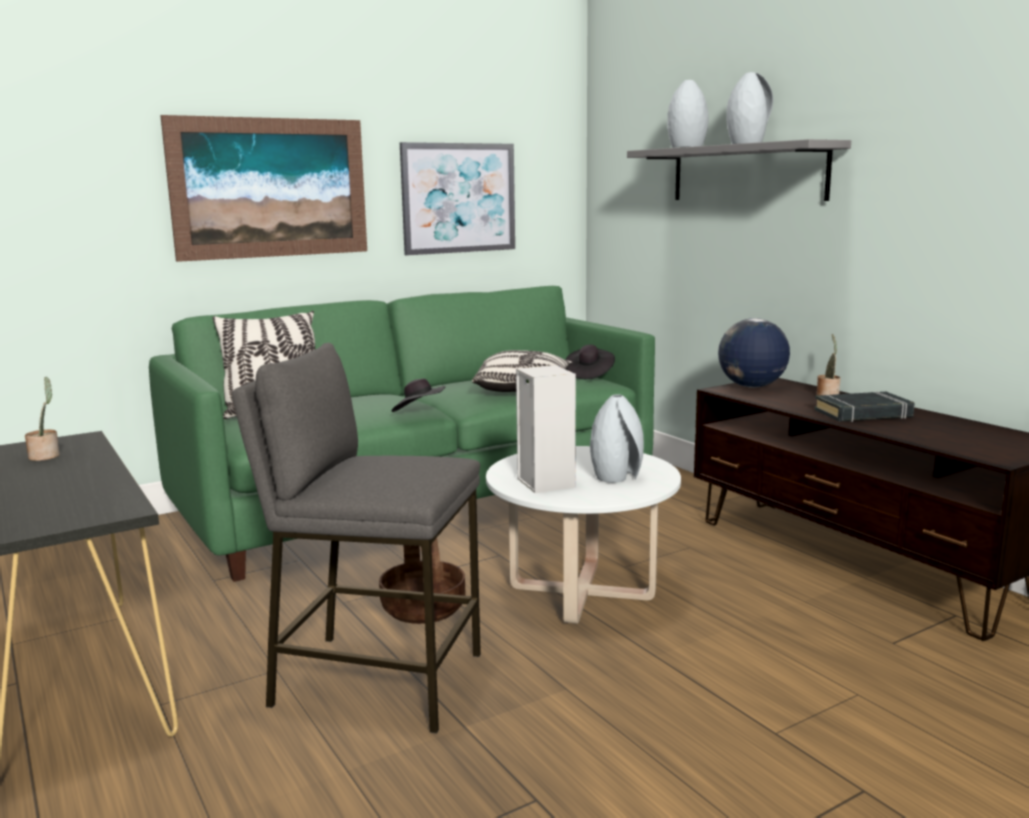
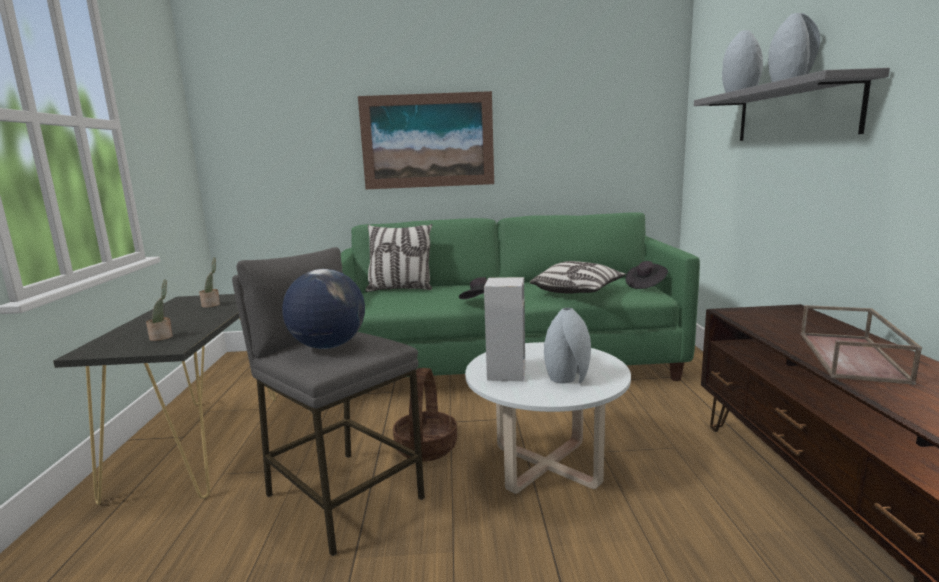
camera: 30 degrees right, 0 degrees up
picture [400,142,515,256] -> none
globe [718,318,790,388] -> globe moved to [282,269,365,349]
black book [814,392,915,422] -> brown tray [801,305,922,385]
potted plant [817,334,841,395] -> potted plant moved to [146,279,173,341]

